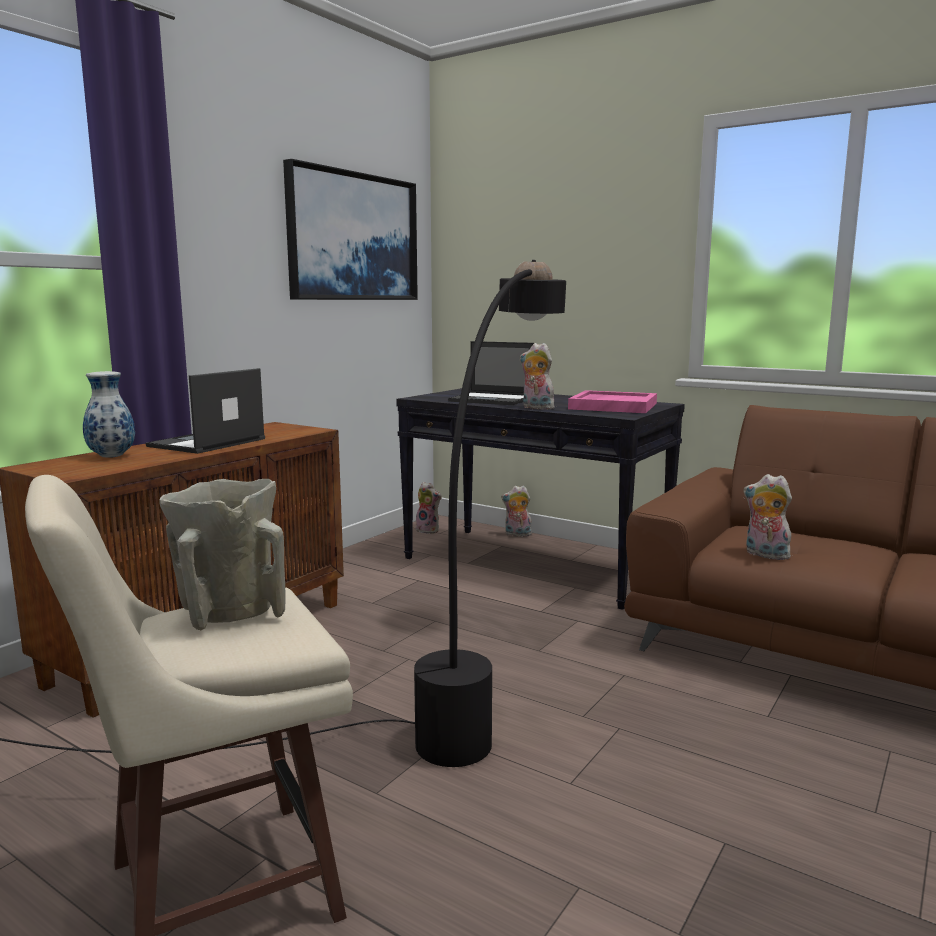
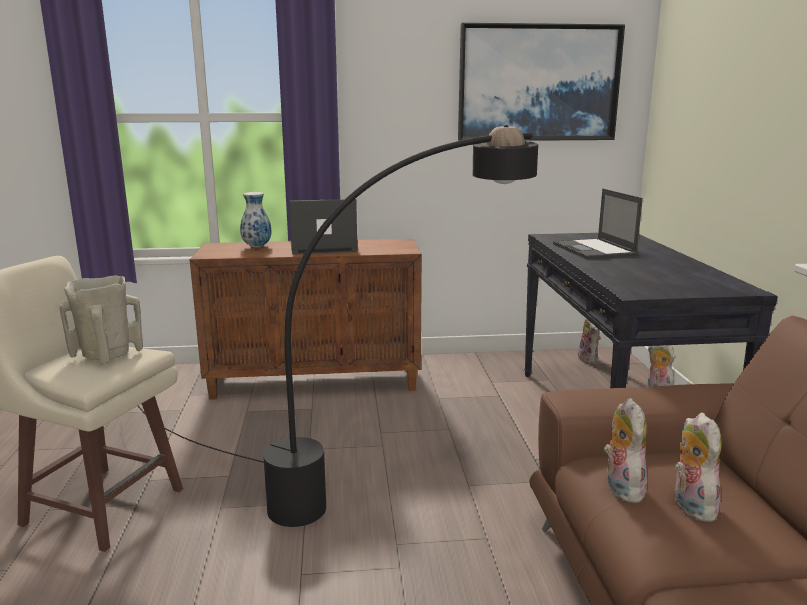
camera: 50 degrees right, 5 degrees up
plush toy [520,343,555,409] -> plush toy moved to [674,413,722,522]
pink tray [568,390,657,413] -> none

